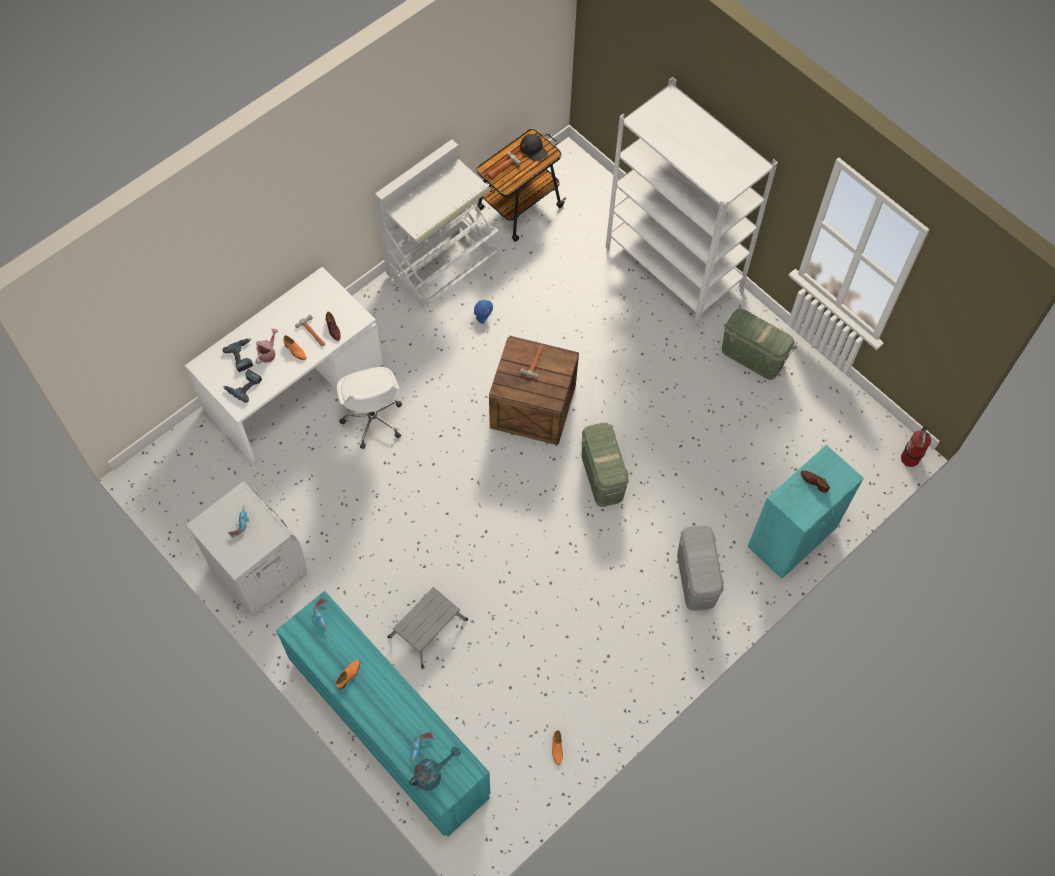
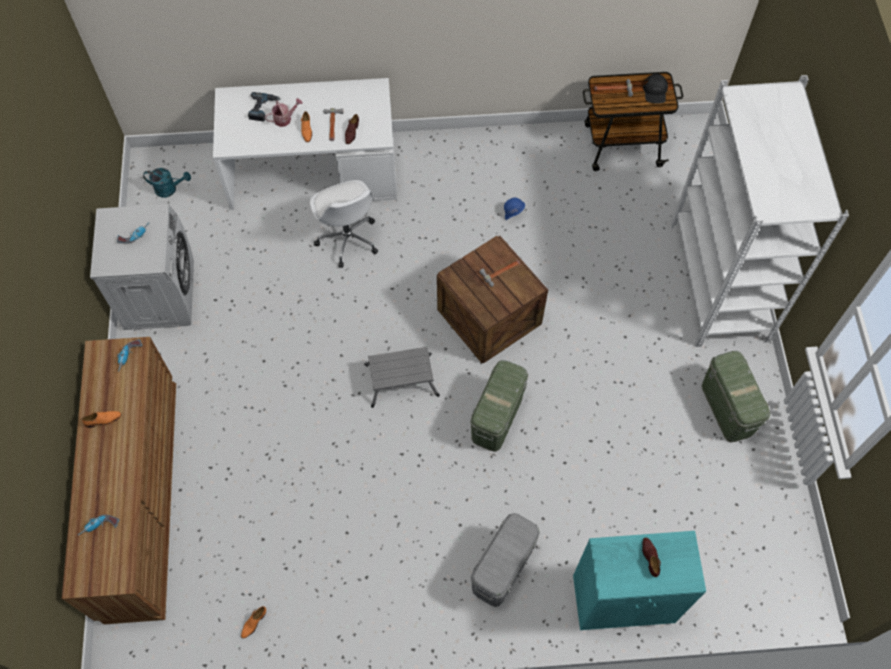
camera: 40 degrees right, 0 degrees up
power drill [223,369,262,403] -> none
turquoise dresser [276,591,490,836] -> brown dresser [62,337,176,624]
white office chair [337,367,402,449] -> white office chair turned 45 degrees counterclockwise [310,180,379,268]
white shoe rack [375,139,498,310] -> none
grey step ladder [387,587,468,668] -> grey step ladder moved to [364,346,440,408]
turquoise watering can [409,746,461,791] -> turquoise watering can moved to [143,168,191,198]
fire extinguisher [901,426,931,467] -> none

